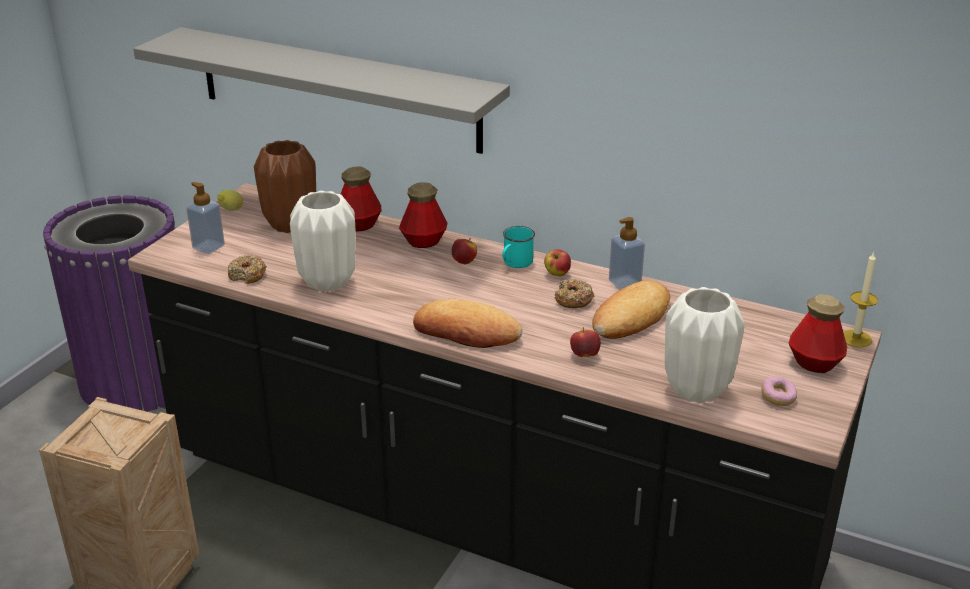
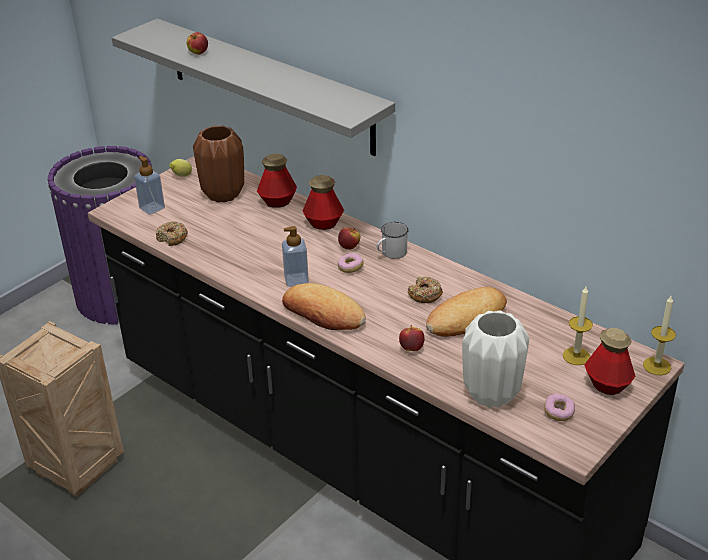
camera: 15 degrees right, 5 degrees up
white vase [290,191,356,292] -> none
turquoise mug [502,226,535,268] -> white mug [377,222,409,259]
apple [544,249,571,276] -> apple moved to [187,32,208,55]
soap dispenser [609,217,645,290] -> soap dispenser moved to [282,226,309,287]
none -> donut [337,253,364,273]
none -> candle [563,286,593,365]

